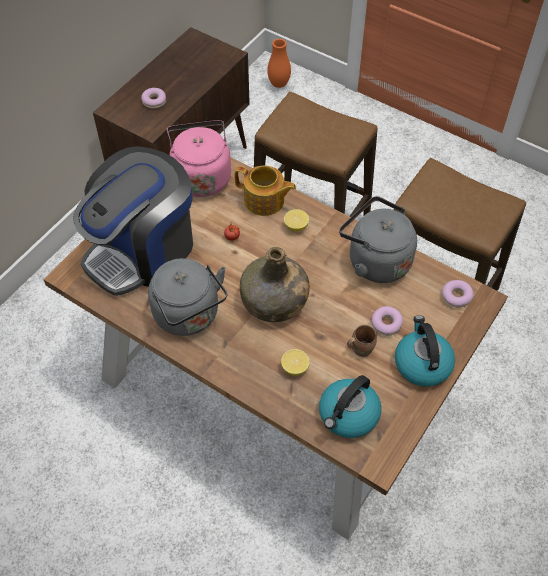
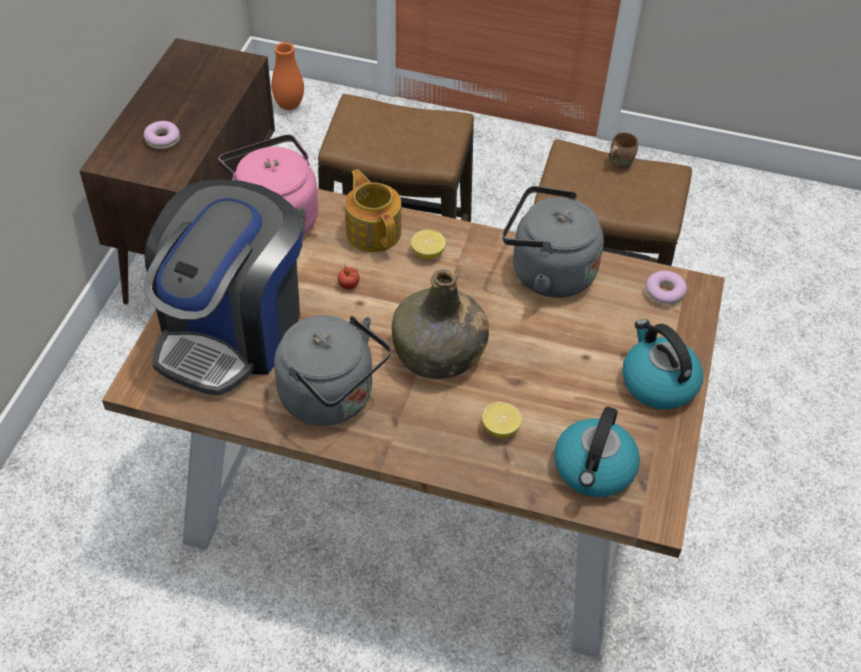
camera: 20 degrees left, 5 degrees down
teapot [235,165,296,216] -> teapot turned 120 degrees counterclockwise [345,169,401,252]
brown mug [347,325,377,357] -> brown mug moved to [609,132,638,170]
donut [371,306,403,336] -> none

